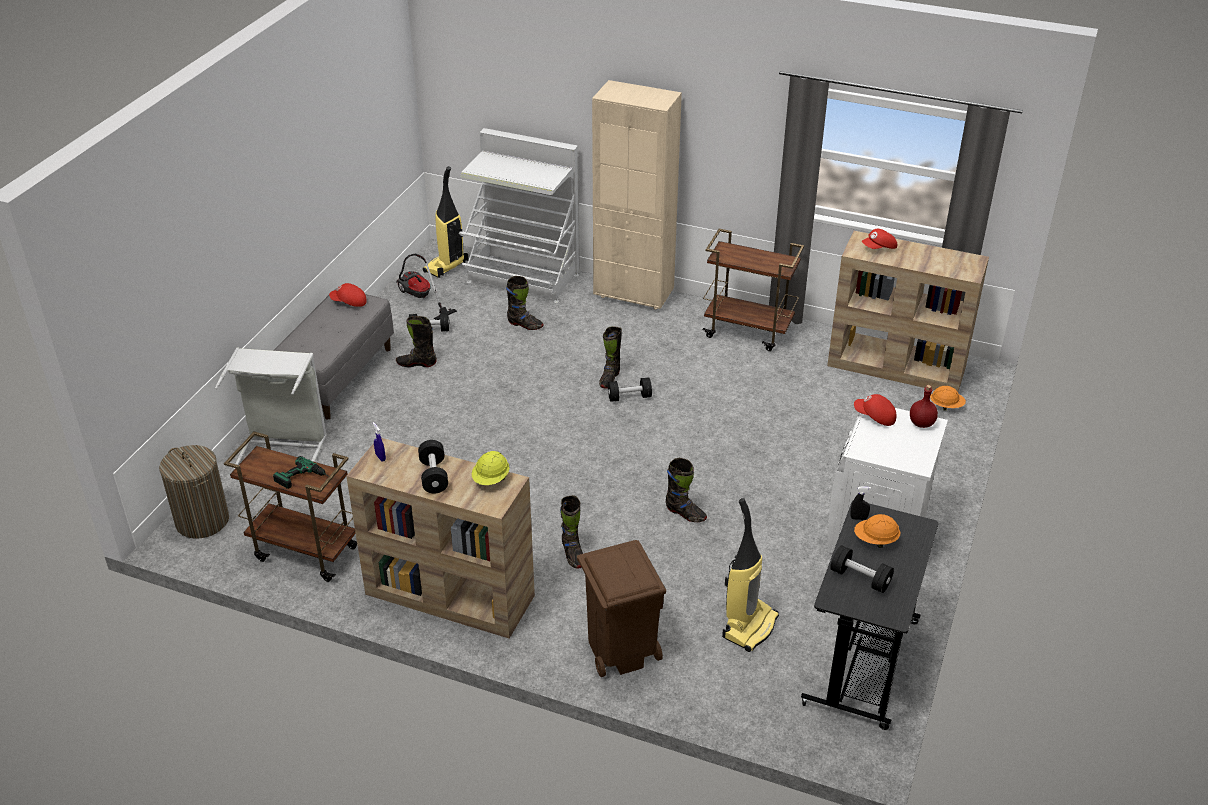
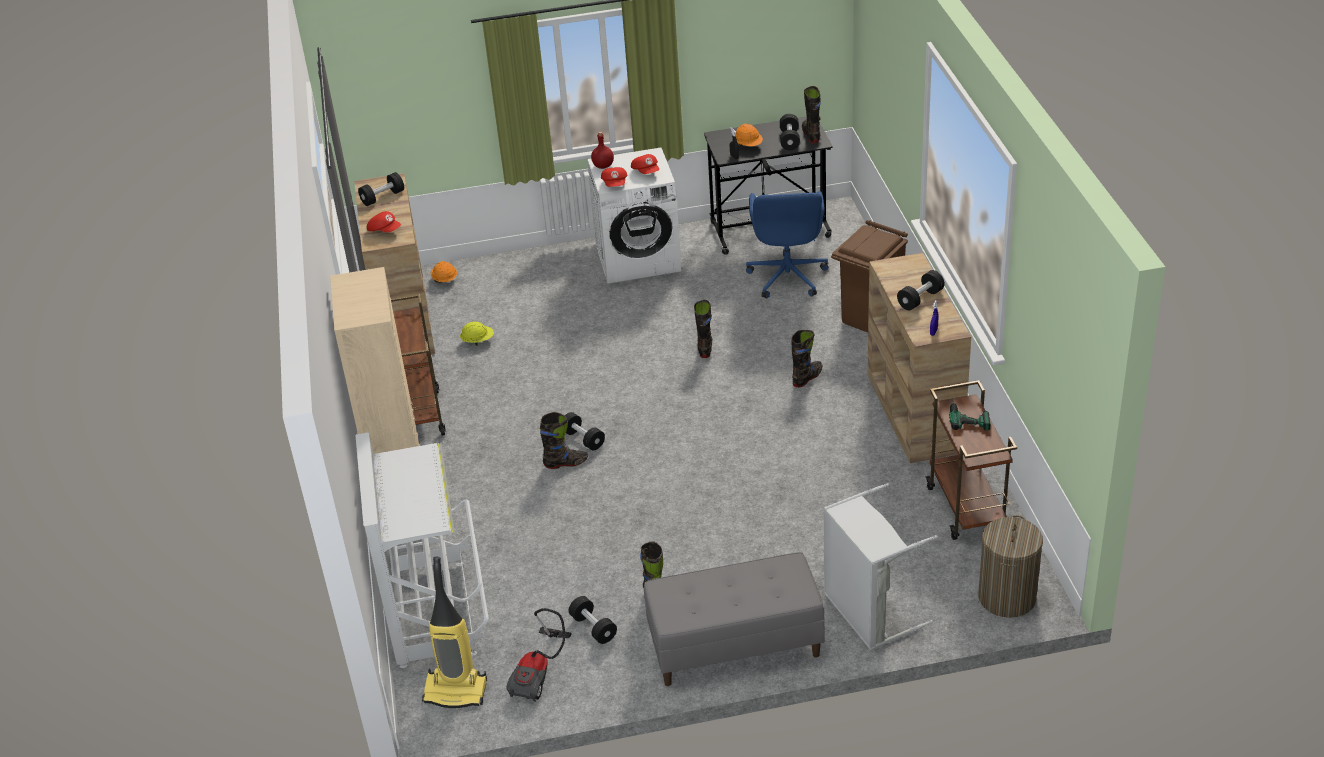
camera: 120 degrees left, 0 degrees up
red cap [329,283,367,307] -> red cap moved to [631,154,659,174]
yellow hard hat [472,451,509,485] -> yellow hard hat moved to [460,322,494,346]
black boot [506,276,544,330] -> black boot moved to [802,86,821,143]
vacuum cleaner [722,498,779,652] -> blue office chair [746,191,828,298]
none -> black dumbbell [358,172,404,206]

